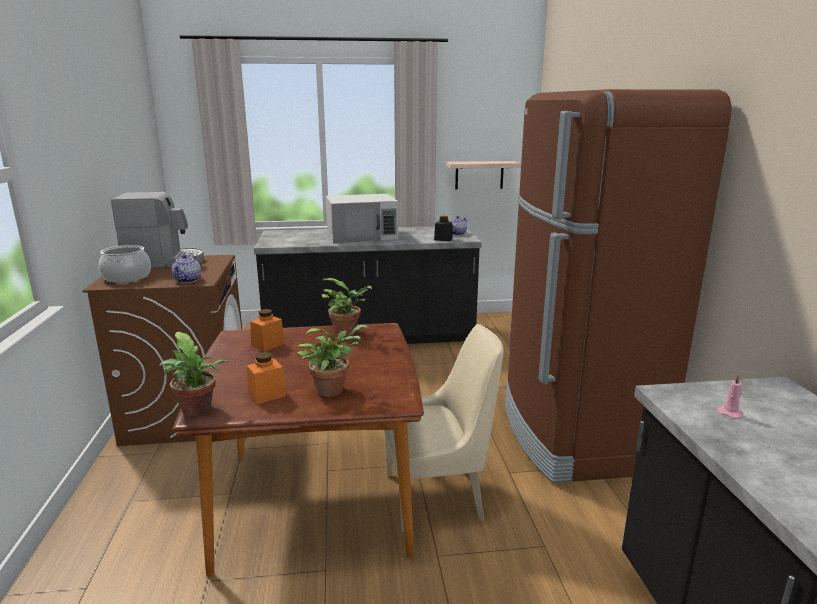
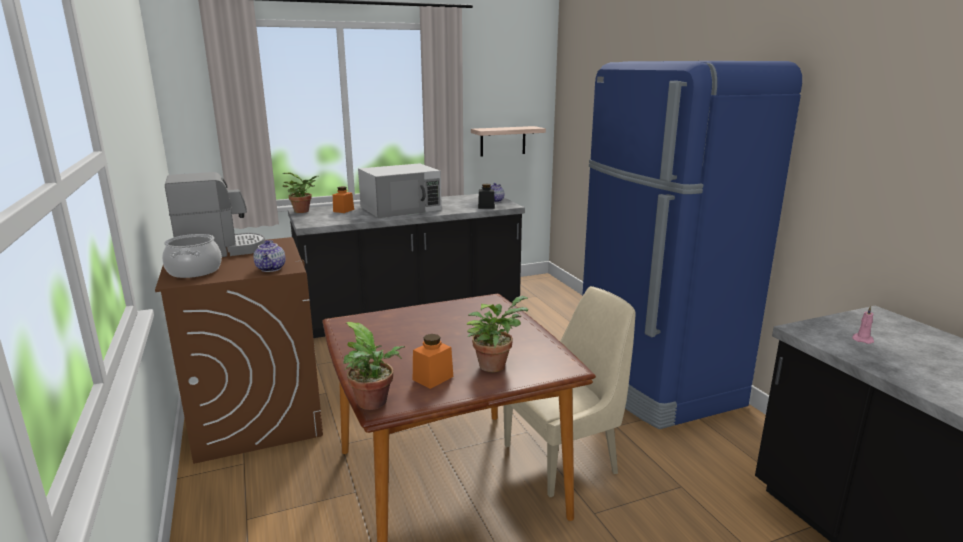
camera: 15 degrees left, 0 degrees up
orange jar [250,309,285,352] -> orange jar moved to [333,187,354,213]
potted plant [322,278,372,337] -> potted plant moved to [282,172,319,213]
brown fridge [505,89,732,483] -> blue fridge [582,61,802,429]

